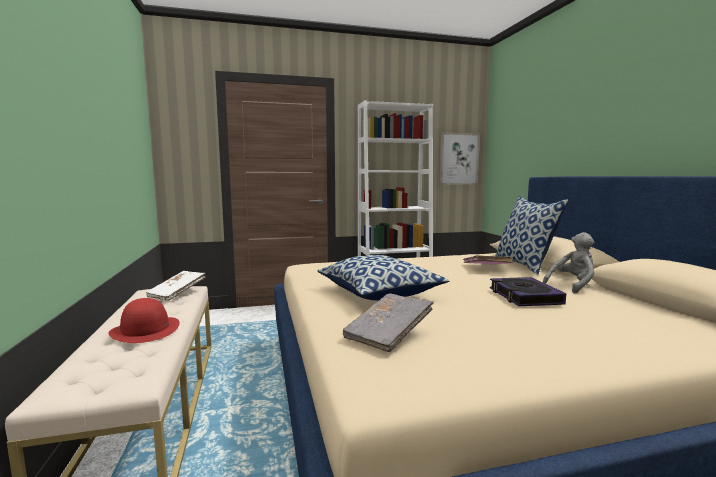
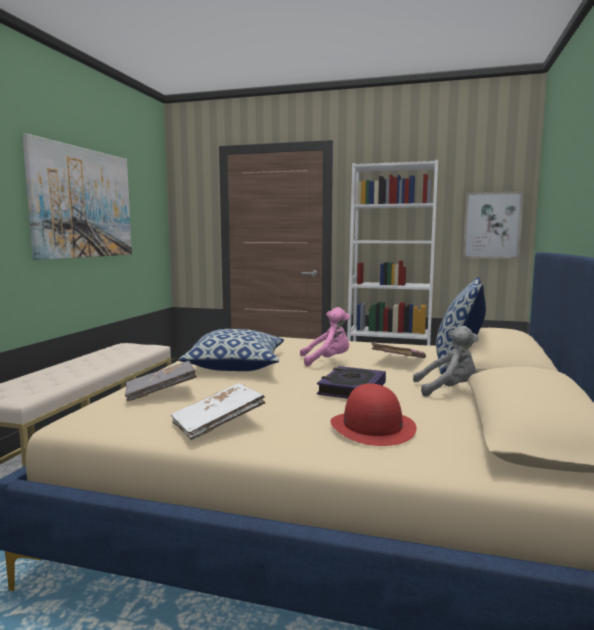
camera: 30 degrees right, 0 degrees up
red hat [108,298,180,343] -> red hat moved to [331,383,416,446]
white book [146,271,206,301] -> white book moved to [171,383,265,440]
none -> picture [22,134,132,260]
none -> pink plush toy [300,307,350,367]

